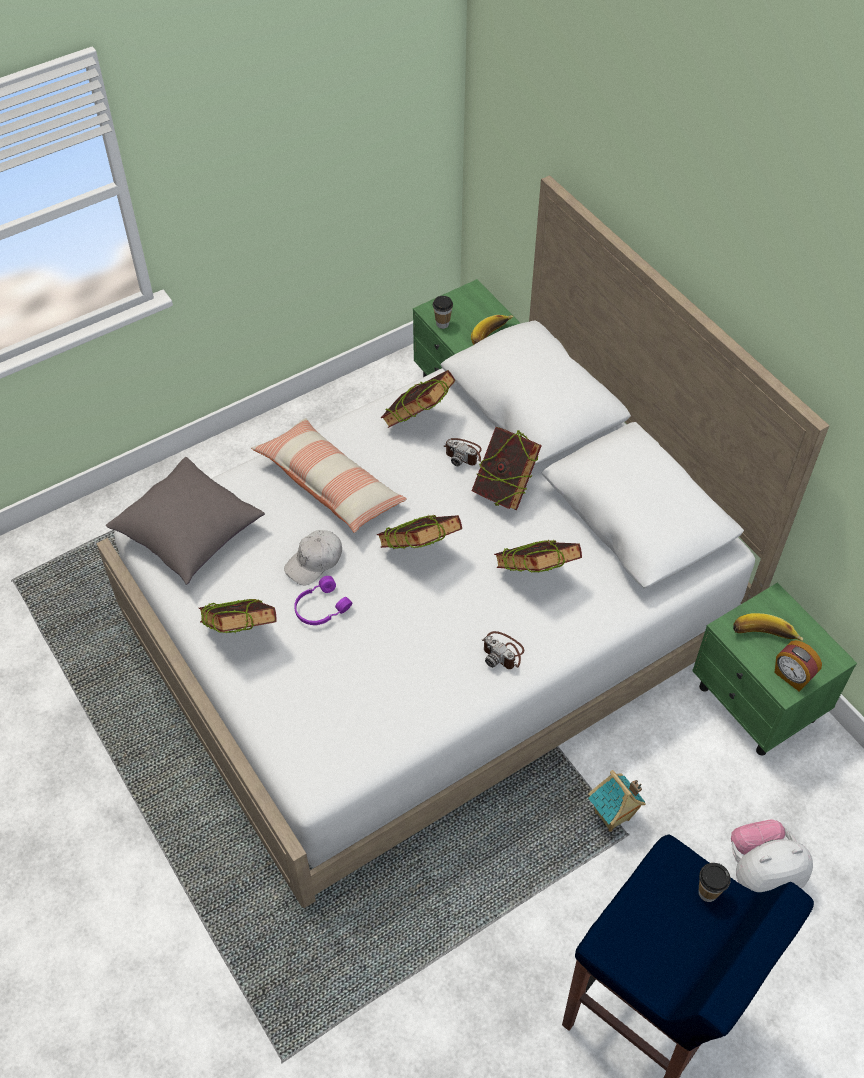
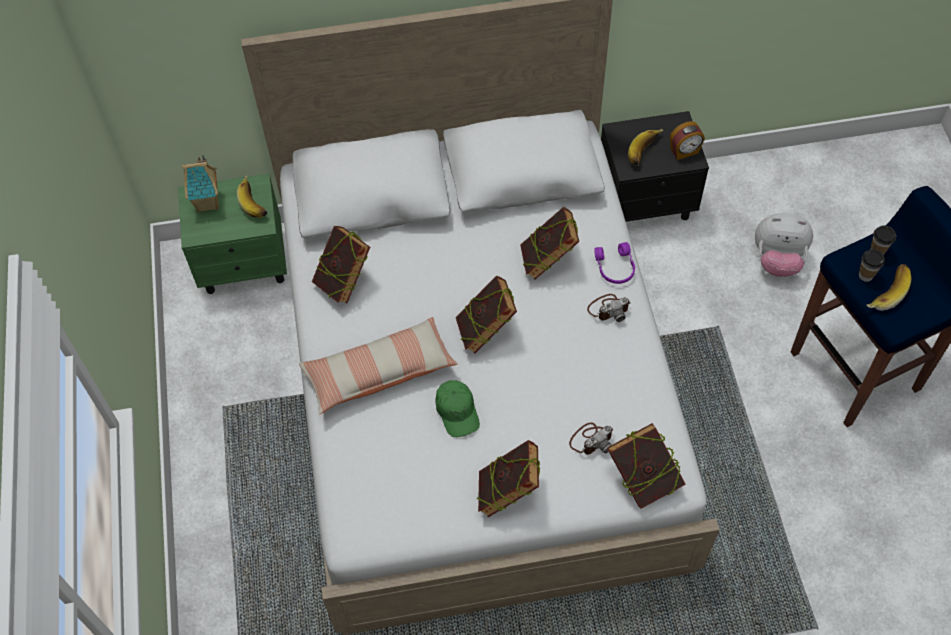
camera: 65 degrees left, 5 degrees up
grey pillow [106,457,265,585] -> none
white cap [284,530,342,586] -> green cap [435,380,480,437]
purple headphones [294,576,352,625] -> purple headphones moved to [594,242,635,284]
cup [433,296,453,329] -> cup moved to [859,249,885,282]
camera [444,438,482,466] -> camera moved to [569,422,613,455]
book [472,427,542,510] -> book moved to [607,423,686,509]
toy house [588,770,646,832] -> toy house moved to [182,155,219,212]
green nightstand [692,583,857,756] -> black nightstand [601,111,709,222]
plush toy [731,819,813,892] -> plush toy turned 90 degrees counterclockwise [755,213,813,277]
none -> banana [867,264,912,311]

